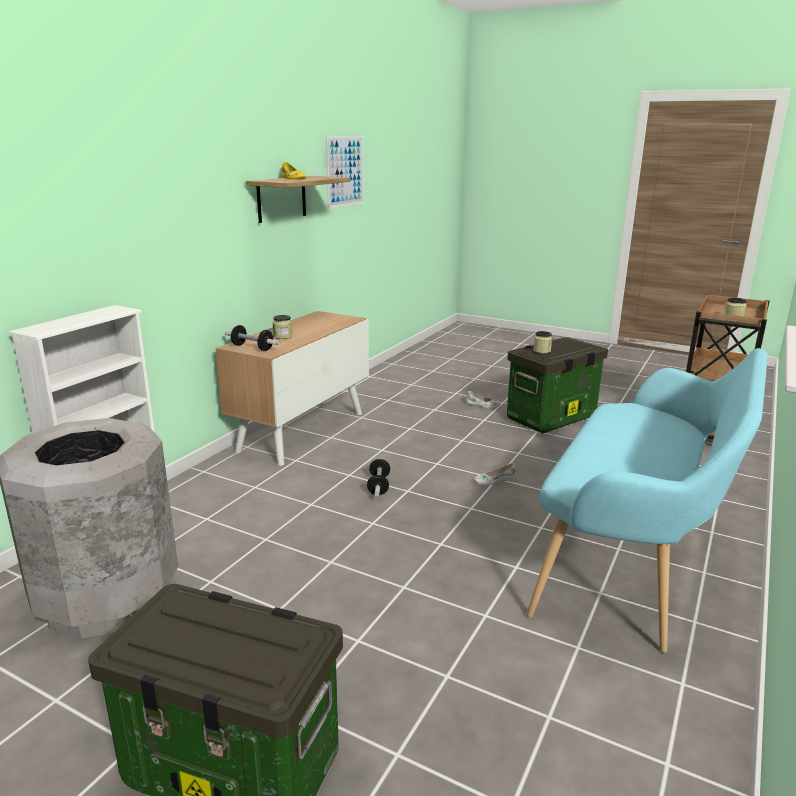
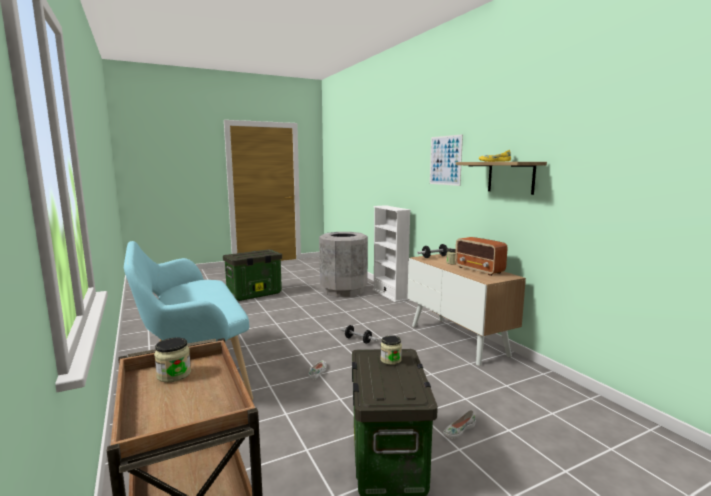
camera: 125 degrees right, 10 degrees down
picture [326,136,364,208] -> picture moved to [430,134,463,186]
none -> radio [455,237,508,276]

